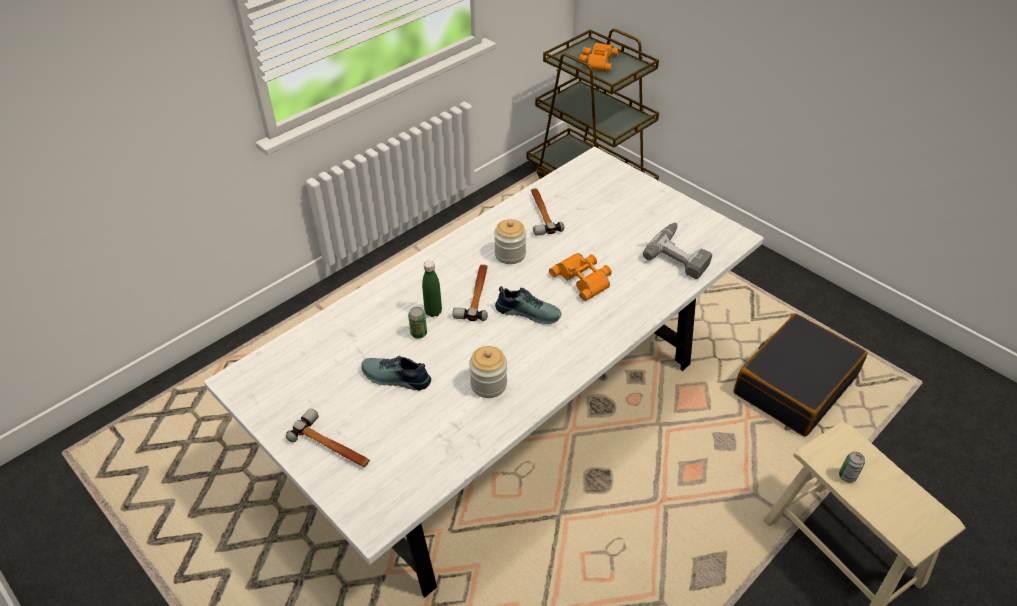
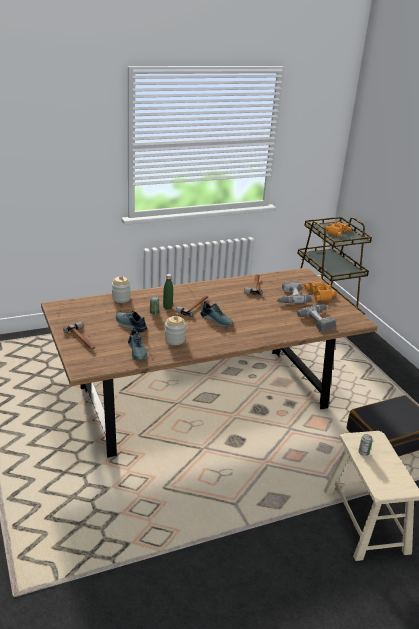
camera: 20 degrees right, 15 degrees down
white dining table [204,147,764,598] -> brown dining table [41,268,378,458]
jar [494,219,526,264] -> jar moved to [112,276,131,303]
orange binoculars [549,253,612,301] -> orange binoculars moved to [304,282,336,301]
none -> shoe [128,327,148,360]
none -> power drill [277,281,311,303]

